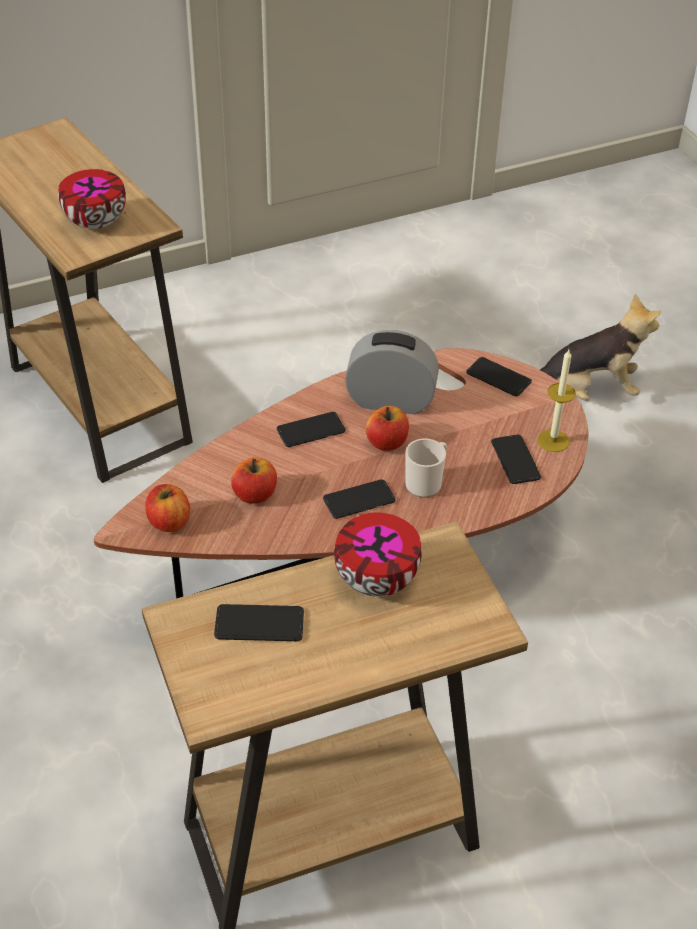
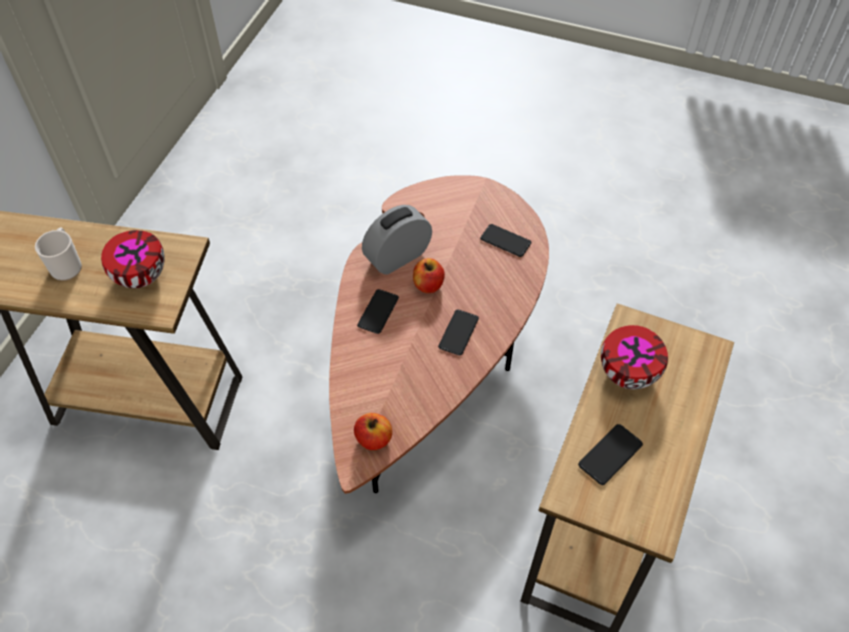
camera: 45 degrees left, 10 degrees up
apple [231,457,277,504] -> none
mug [405,438,447,498] -> mug moved to [35,228,82,281]
phone [466,357,532,396] -> none
candle [537,350,576,452] -> none
plush toy [540,294,661,401] -> none

